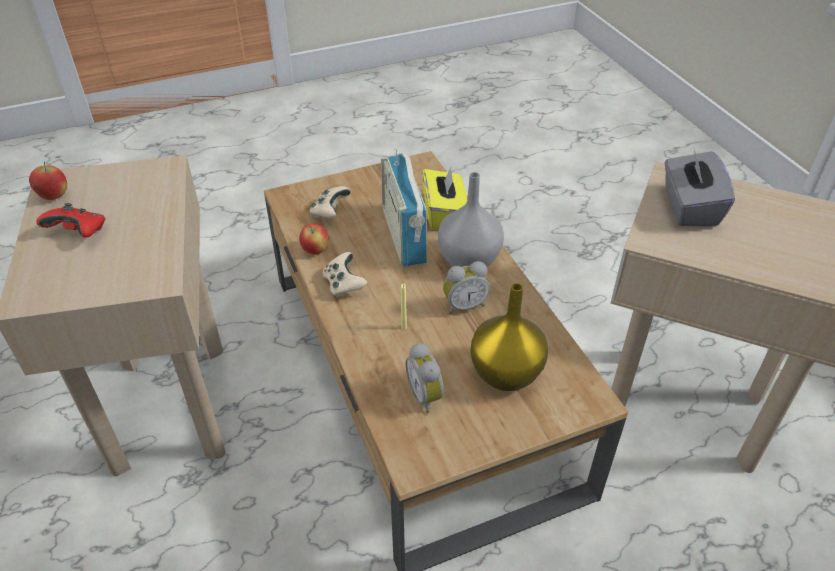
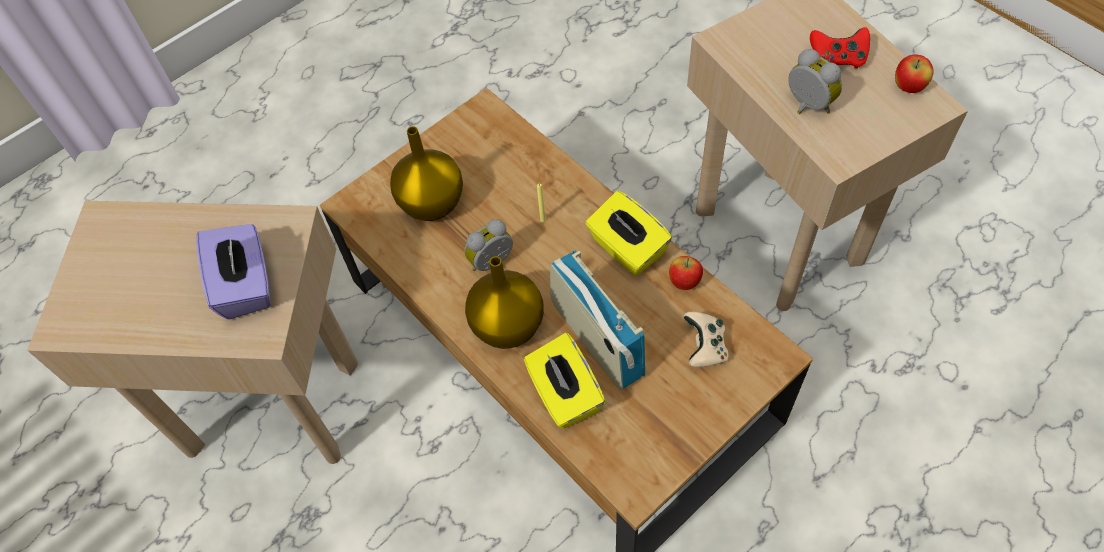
camera: 165 degrees right, 15 degrees up
beige game controller [323,252,367,298] -> yellow tissue box [586,191,672,276]
alarm clock [406,343,444,413] -> alarm clock moved to [788,49,842,114]
grey vase [438,172,504,267] -> yellow vase [465,256,544,349]
grey tissue box [665,150,735,227] -> purple tissue box [196,224,271,319]

